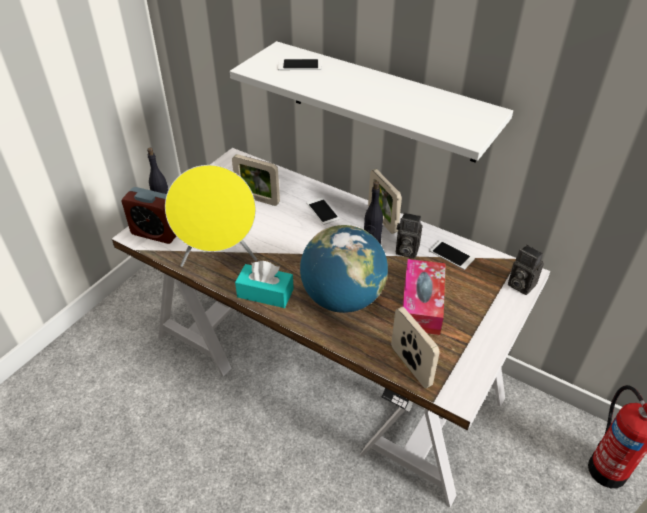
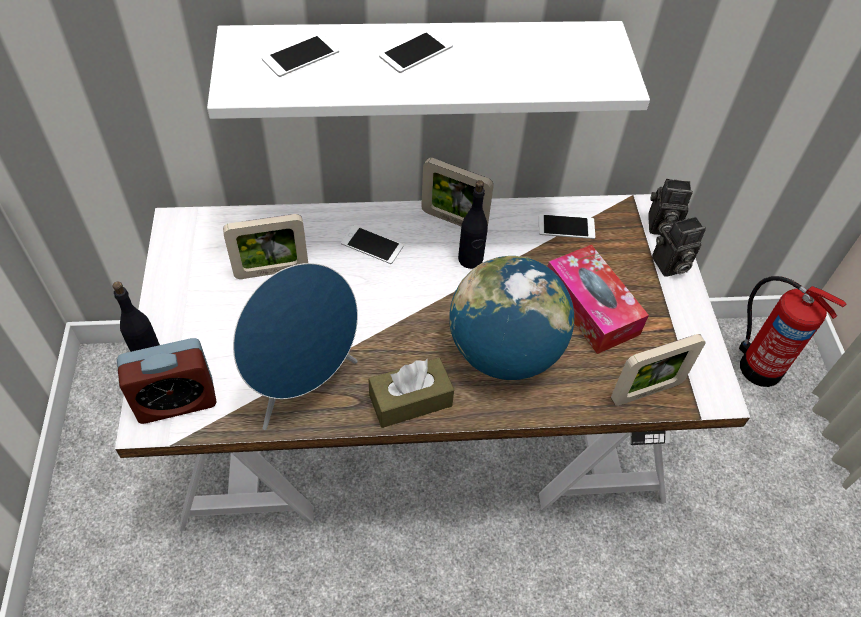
camera: 40 degrees left, 10 degrees up
yellow speaker [165,165,257,267] -> blue speaker [233,263,358,430]
turquoise tissue box [235,261,294,308] -> brown tissue box [369,358,454,428]
picture frame [391,307,440,388] -> picture frame turned 135 degrees clockwise [611,334,706,406]
camera [396,212,423,258] -> camera moved to [652,217,706,277]
none -> phone [379,29,453,73]

